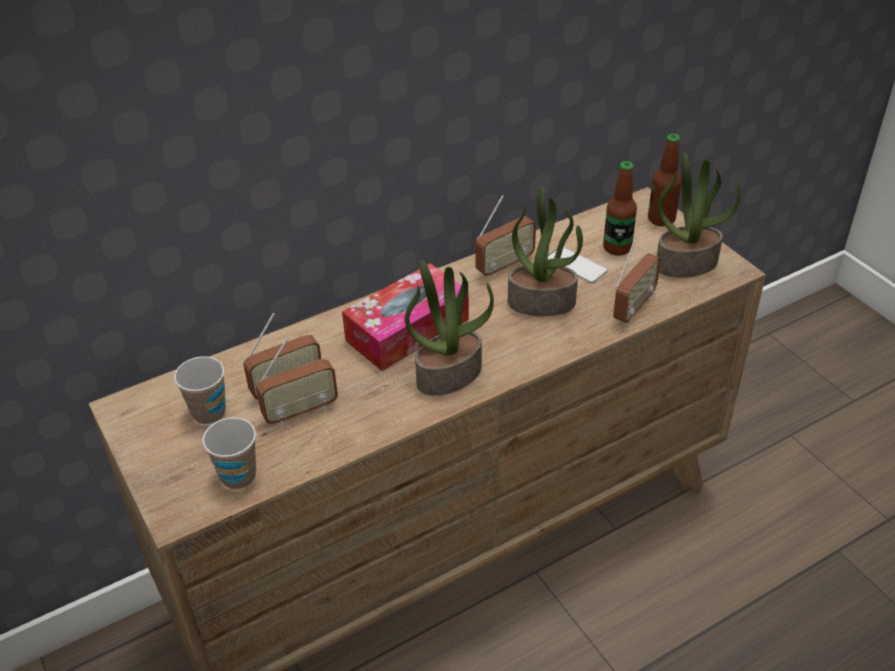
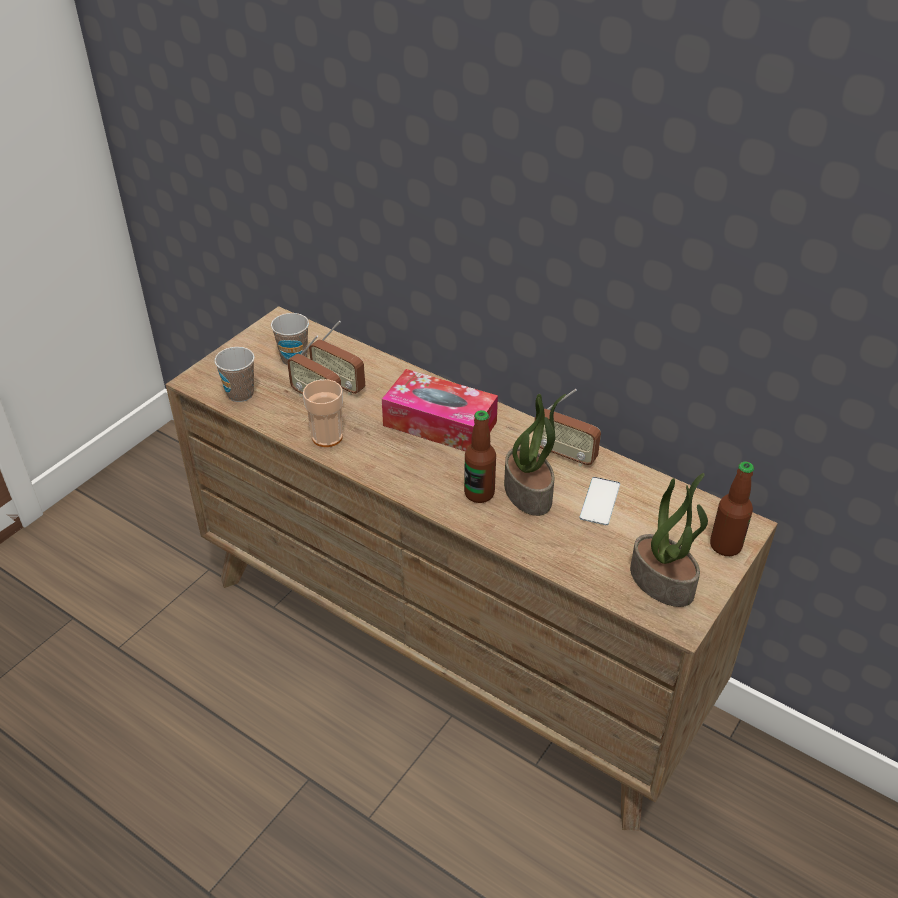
camera: 65 degrees right, 0 degrees up
potted plant [405,260,494,396] -> none
bottle [603,161,637,256] -> bottle moved to [464,410,496,503]
radio [613,237,661,323] -> none
none -> cup [303,379,343,447]

